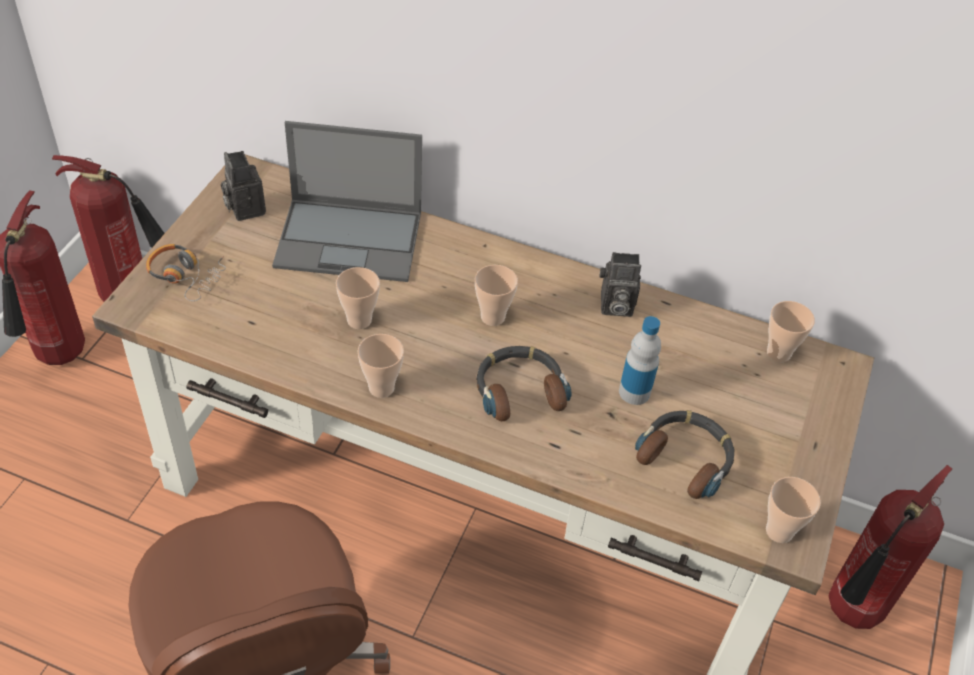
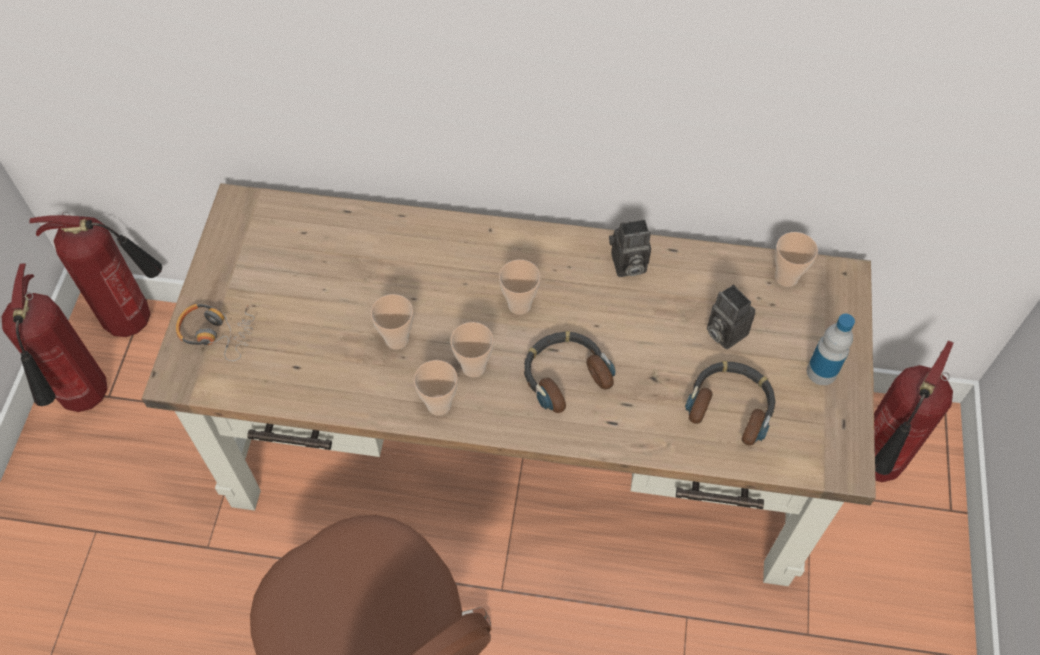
camera: 10 degrees left, 10 degrees up
camera [221,151,266,221] -> camera moved to [707,285,755,349]
laptop [272,121,422,282] -> none
bottle [619,316,661,405] -> bottle moved to [807,314,855,385]
cup [766,477,821,543] -> cup moved to [450,322,494,378]

